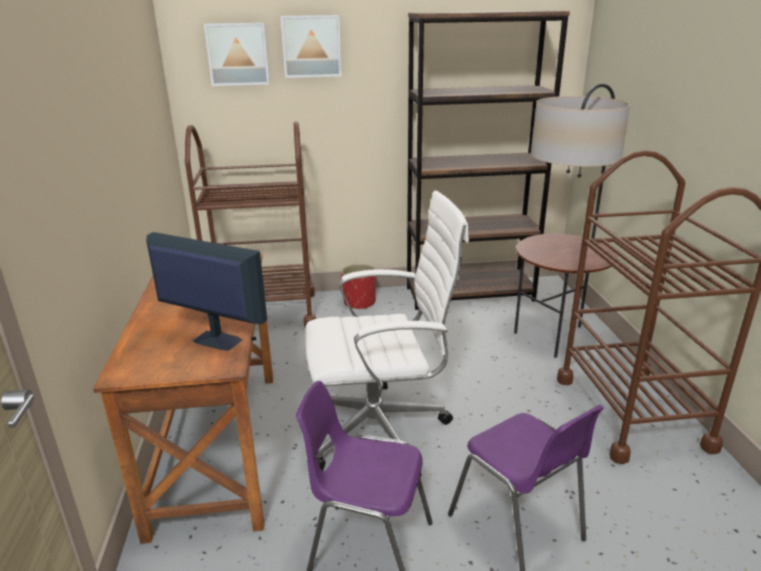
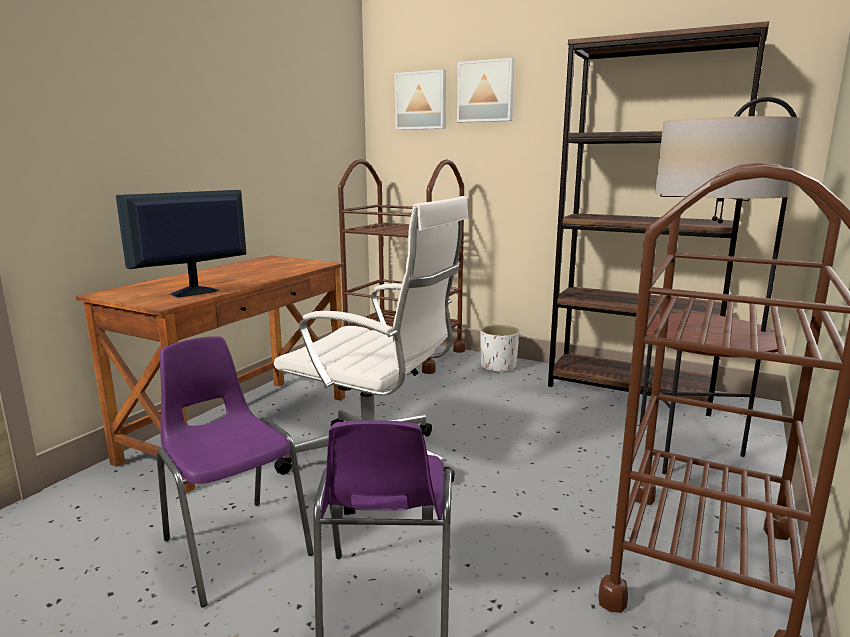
camera: 35 degrees right, 10 degrees down
monitor [146,232,267,351] -> monitor turned 105 degrees counterclockwise [116,190,246,297]
red planter [341,264,376,309] -> white planter [480,325,519,373]

